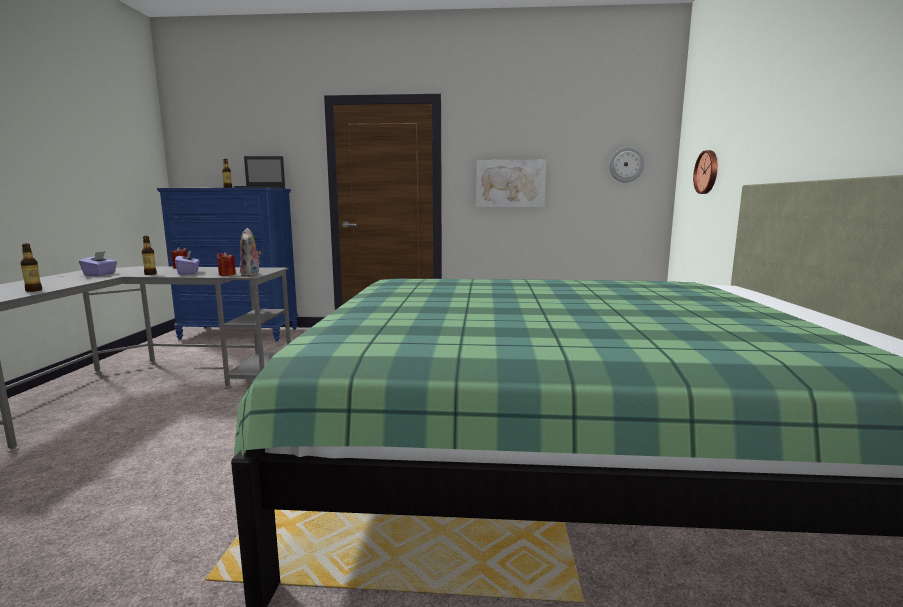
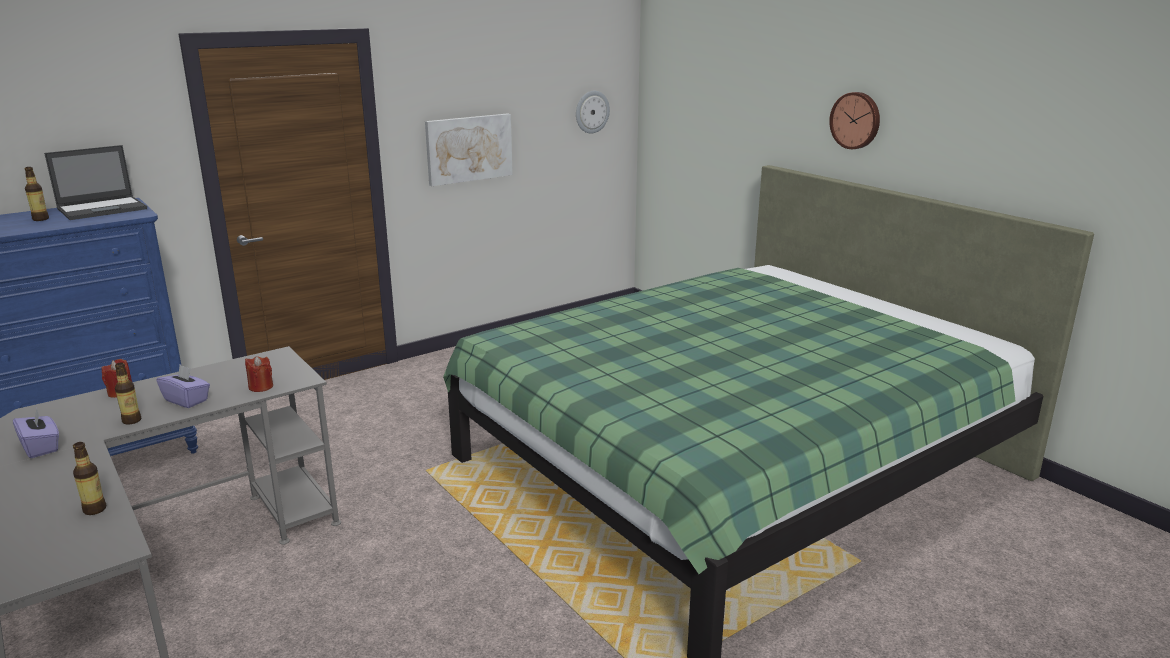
camera: 40 degrees left, 10 degrees up
plush toy [240,228,261,277] -> none
wall clock [693,150,718,194] -> wall clock moved to [829,92,880,149]

